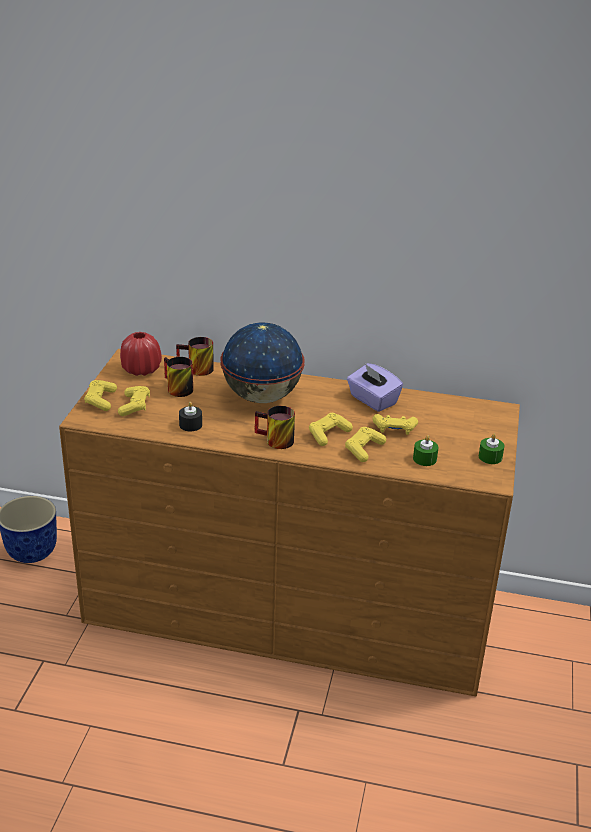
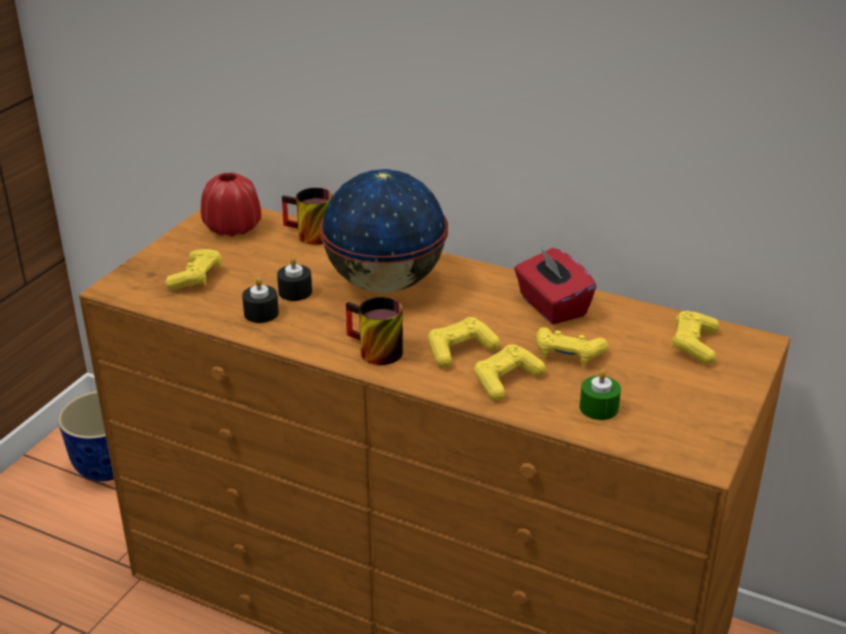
camera: 15 degrees right, 0 degrees up
yellow game controller [84,380,117,411] -> yellow game controller moved to [672,311,719,365]
mug [164,357,193,397] -> none
purple tissue box [347,363,403,412] -> red tissue box [514,247,596,324]
green candle [479,434,504,464] -> none
none -> black candle [277,257,312,301]

